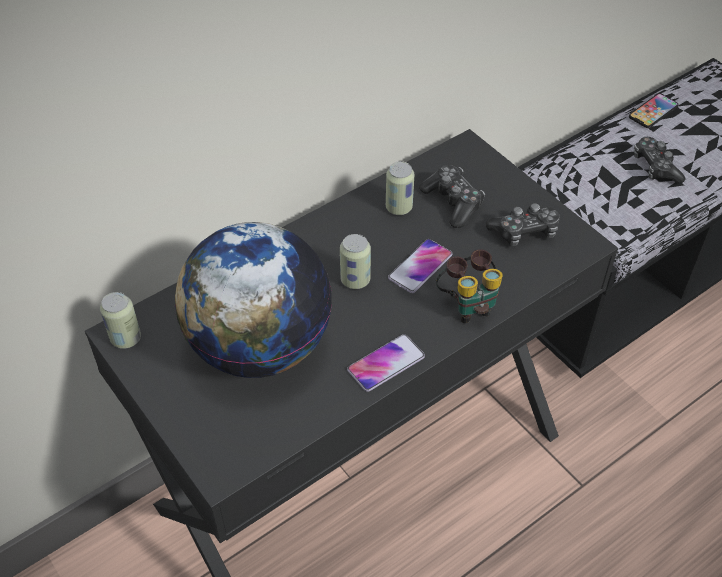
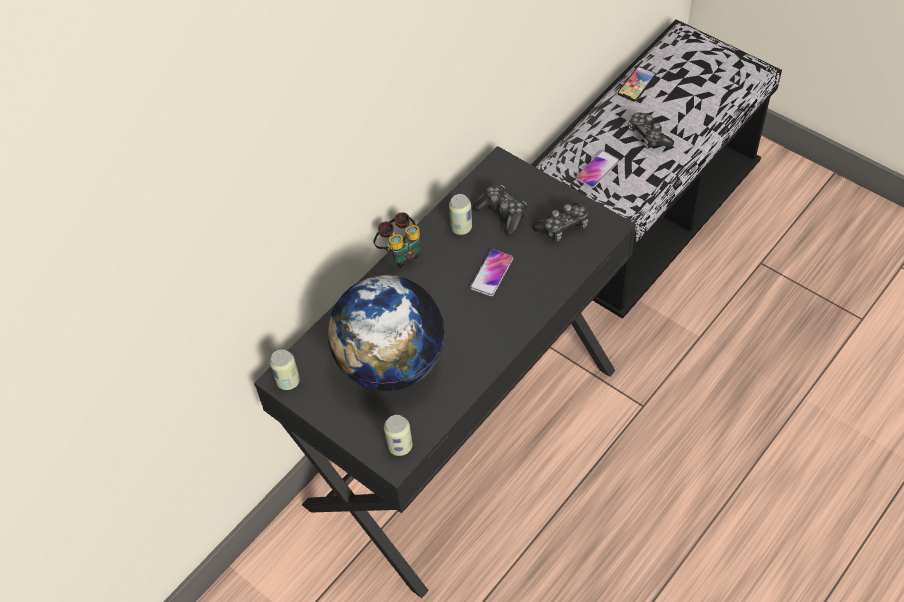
camera: 10 degrees left, 5 degrees up
can [340,234,371,289] -> can moved to [384,415,413,456]
phone [347,334,425,392] -> phone moved to [576,151,620,188]
binoculars [436,249,503,323] -> binoculars moved to [373,212,420,268]

